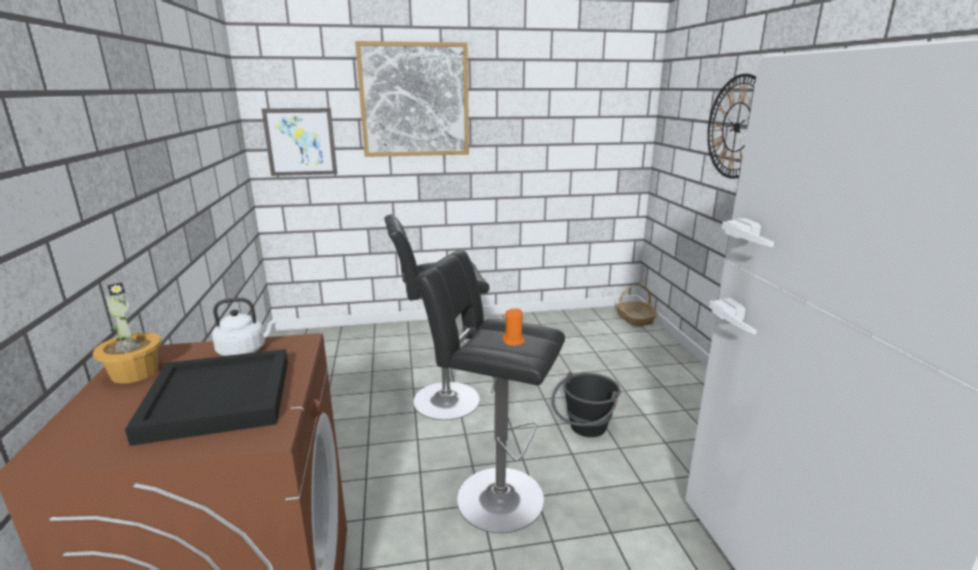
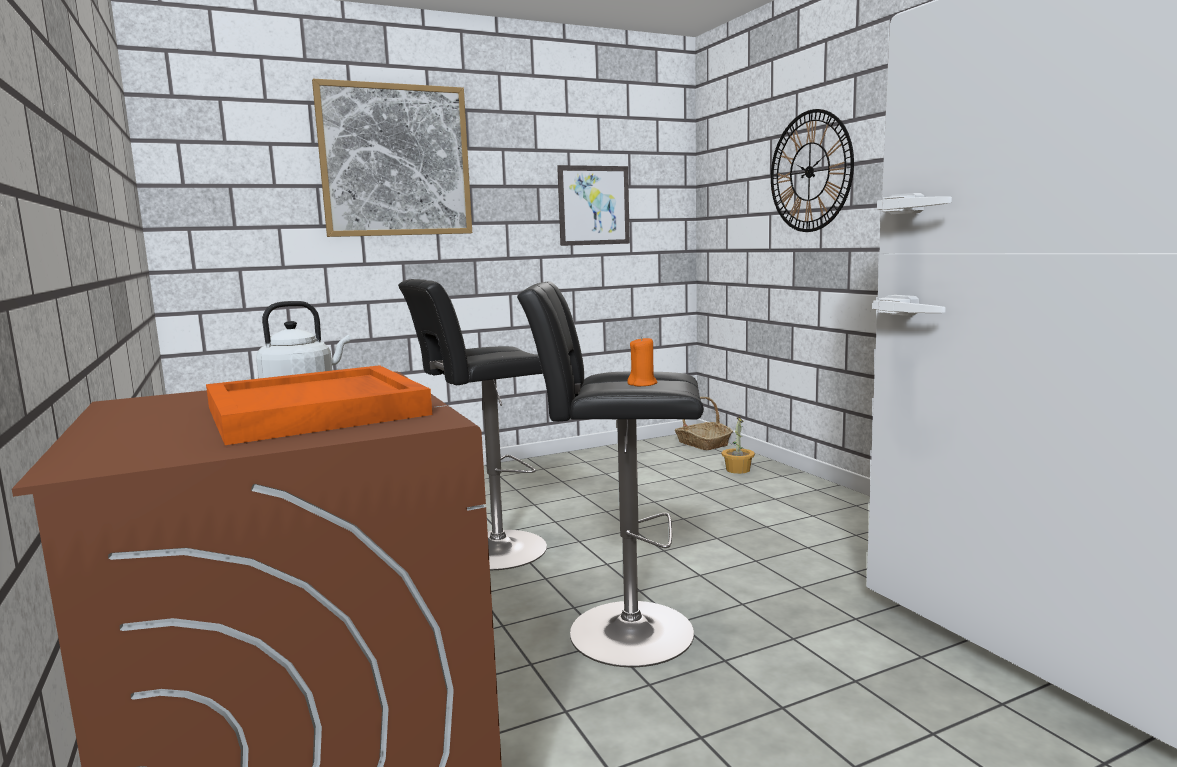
camera: 15 degrees left, 10 degrees down
potted plant [93,282,161,384] -> potted plant moved to [722,417,755,474]
black tray [125,349,288,446] -> orange tray [206,365,432,445]
picture [262,108,337,176] -> picture moved to [557,165,630,246]
black bucket [552,372,621,437] -> none

